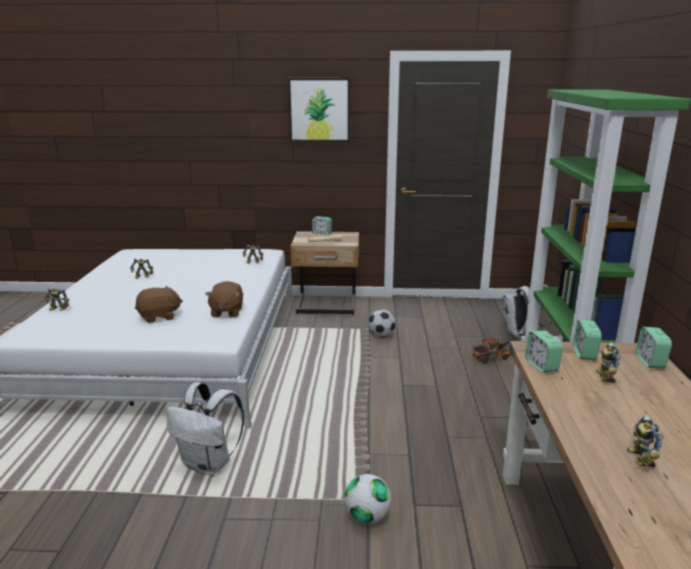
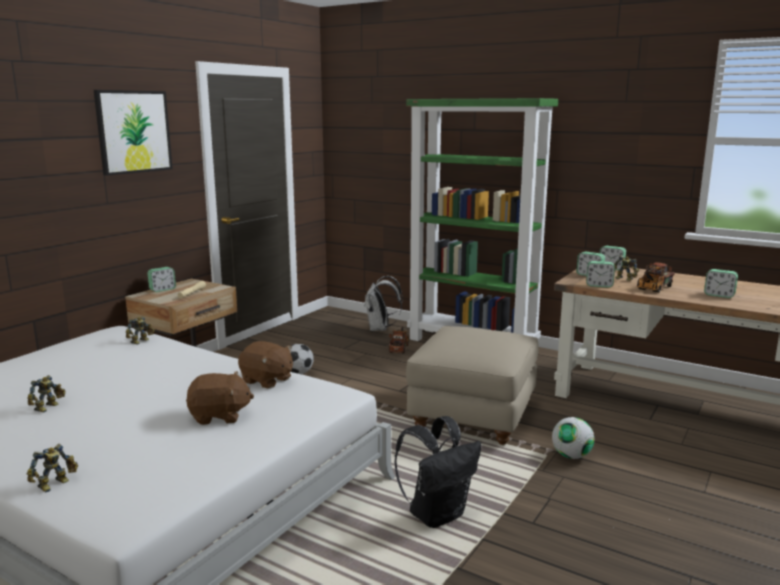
camera: 60 degrees left, 5 degrees down
brown plush toy [135,286,183,323] -> brown plush toy turned 75 degrees clockwise [186,371,254,425]
white backpack [167,382,244,475] -> black backpack [394,416,481,528]
toy robot [627,414,664,467] -> alarm clock [704,269,738,298]
none -> beige ottoman [406,326,538,445]
none -> toy truck [636,262,675,293]

